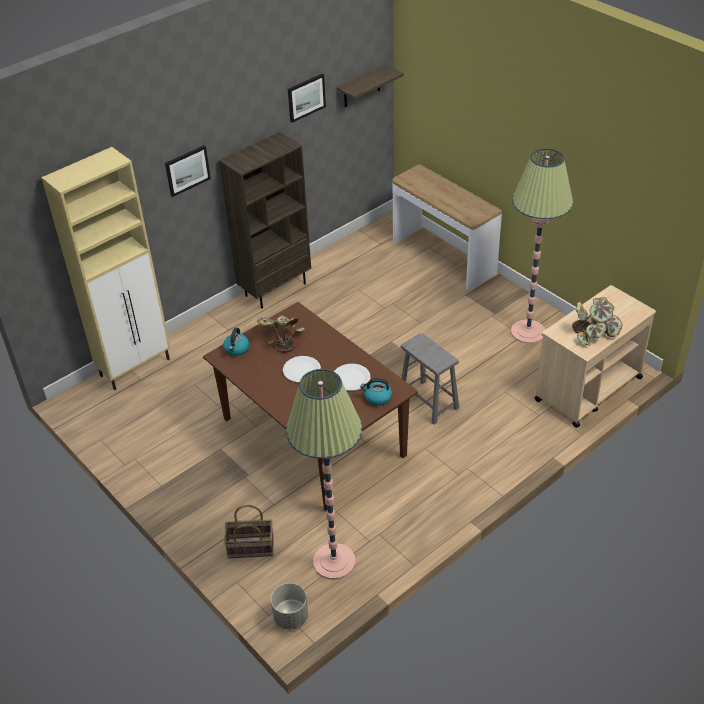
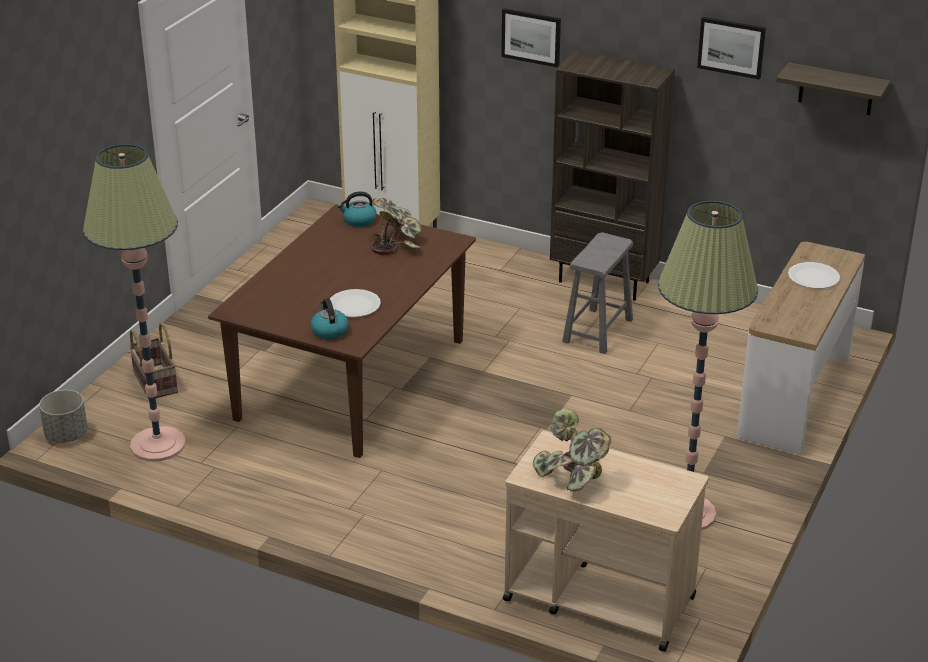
camera: 65 degrees right, 10 degrees down
white plate [283,356,321,382] -> white plate moved to [788,262,840,289]
grey stool [401,333,459,425] -> grey stool moved to [562,232,633,354]

